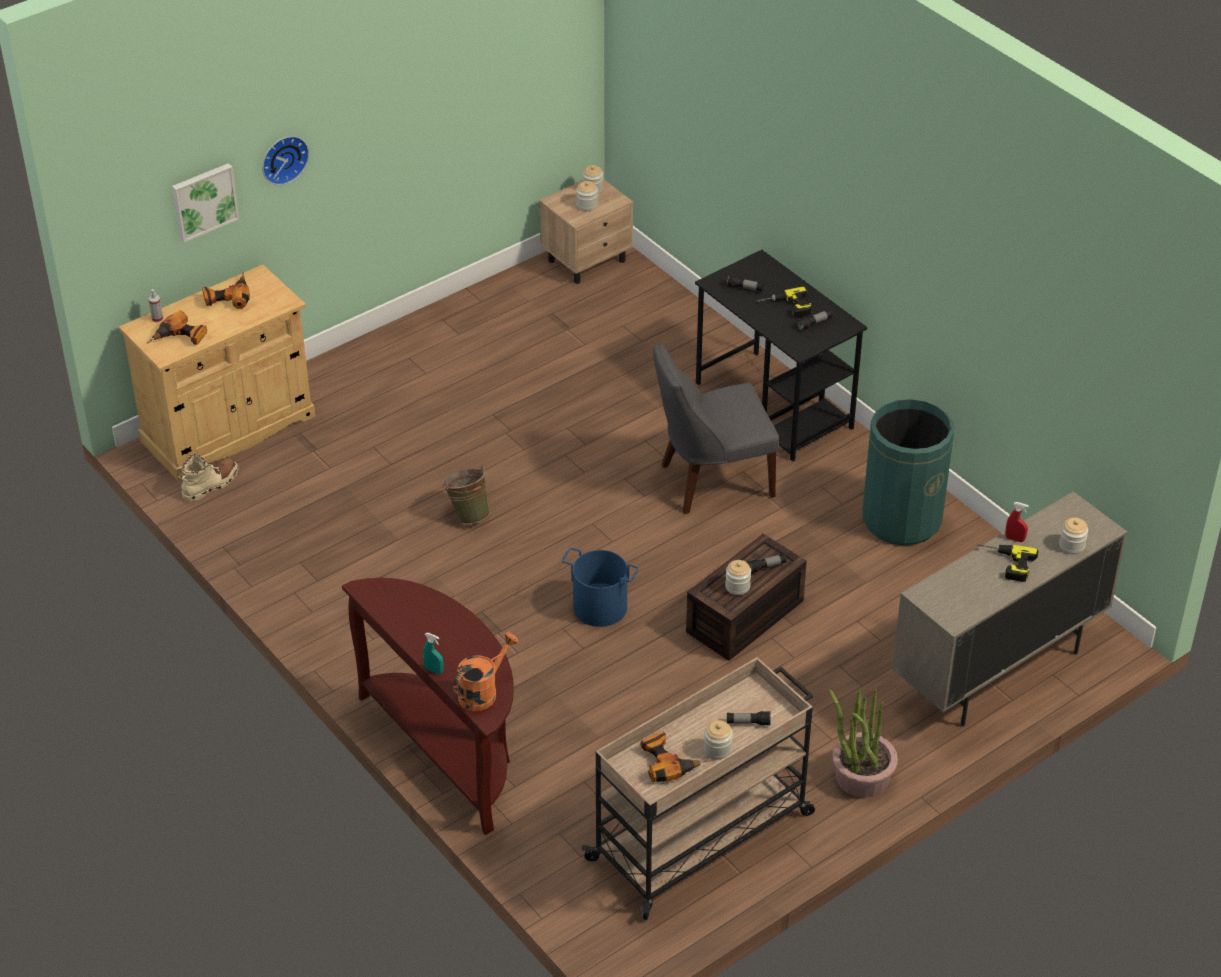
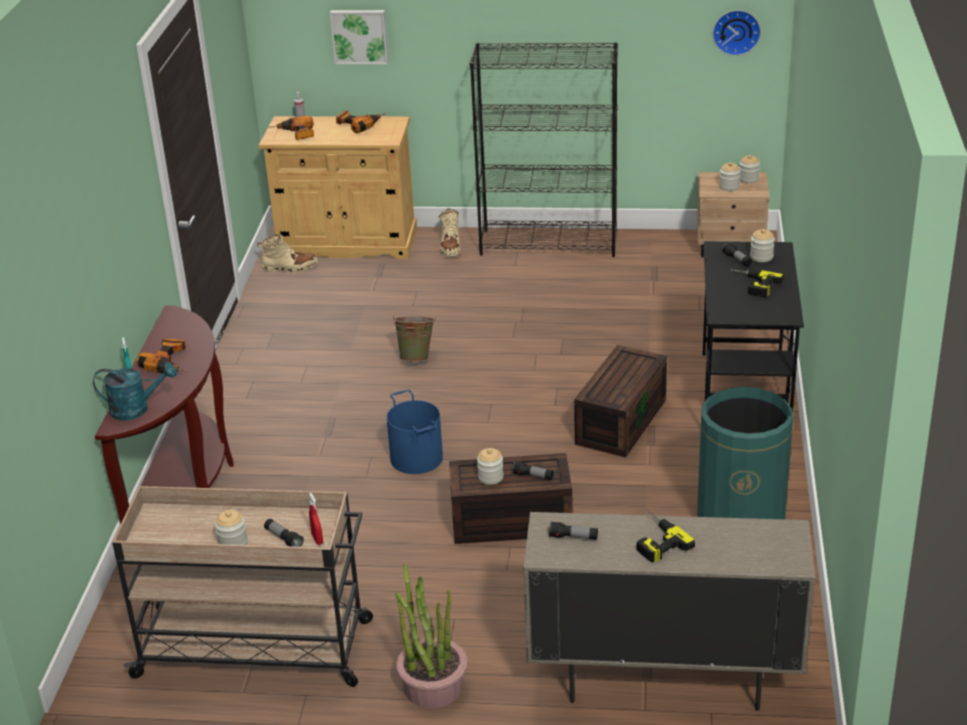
camera: 45 degrees right, 10 degrees down
wall clock [262,136,309,185] -> wall clock moved to [713,10,761,56]
orange watering can [453,632,519,711] -> turquoise watering can [93,363,177,420]
power drill [641,731,711,782] -> power drill moved to [137,338,187,373]
grey chair [653,343,779,514] -> brown storage box [574,345,667,458]
flashlight [796,309,832,331] -> flashlight moved to [549,521,598,540]
red spray bottle [1005,502,1029,542] -> red spray bottle moved to [309,493,323,545]
jar [1059,518,1088,554] -> jar moved to [750,229,775,262]
none -> beige boot [439,208,460,256]
none -> black bookcase [470,42,618,257]

